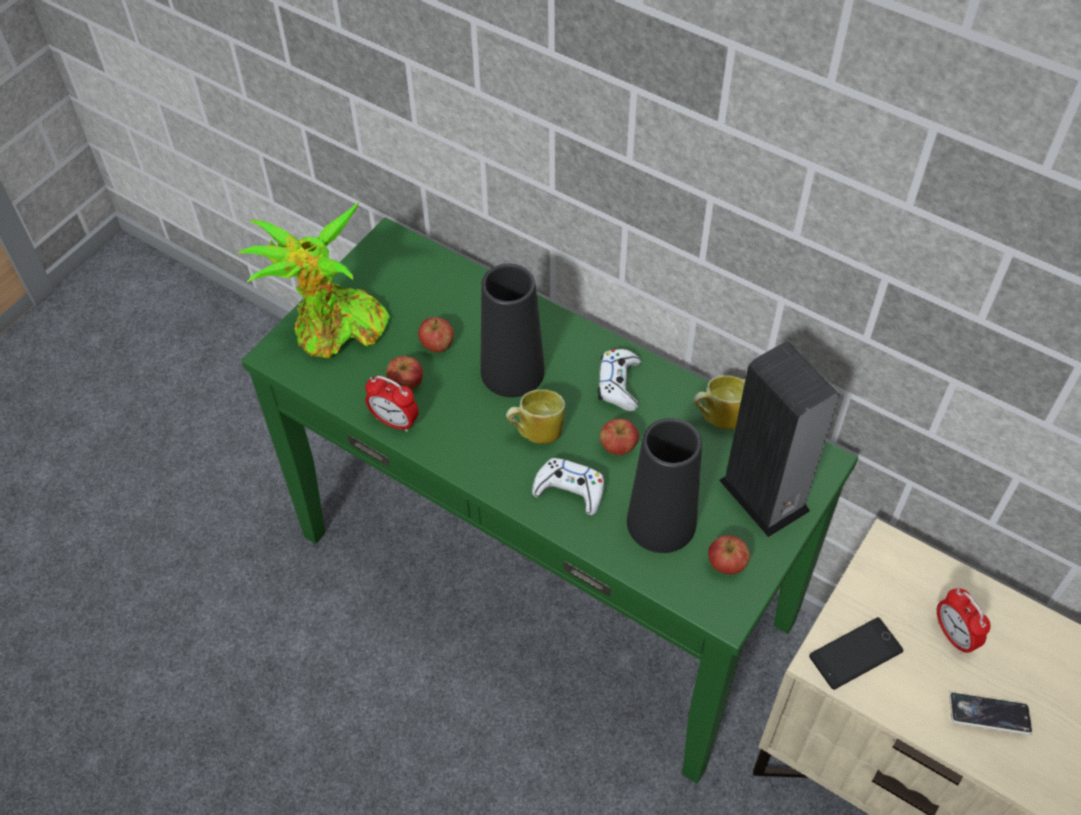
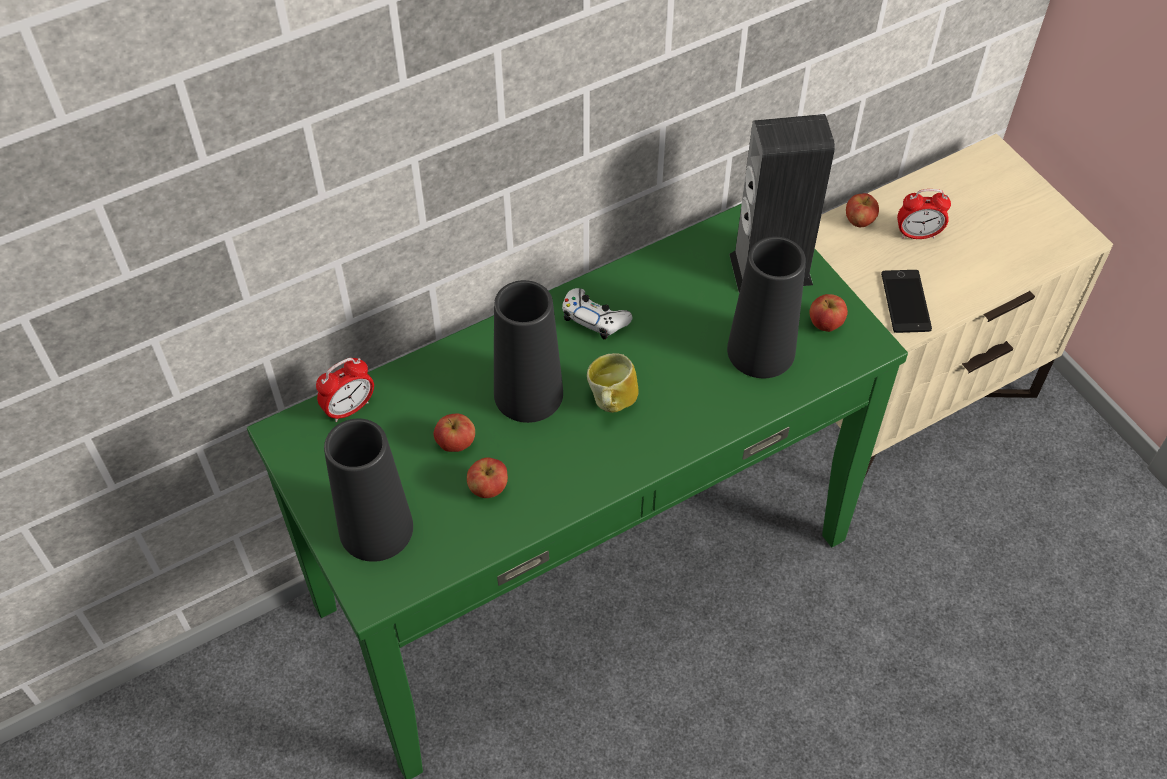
camera: 65 degrees left, 0 degrees up
potted plant [238,202,390,358] -> black vase [324,419,413,562]
alarm clock [365,376,419,432] -> alarm clock moved to [316,358,374,422]
white game controller [532,457,604,515] -> none
apple [600,419,639,456] -> apple moved to [846,193,879,227]
mug [693,375,745,429] -> none
phone [949,693,1033,735] -> none

